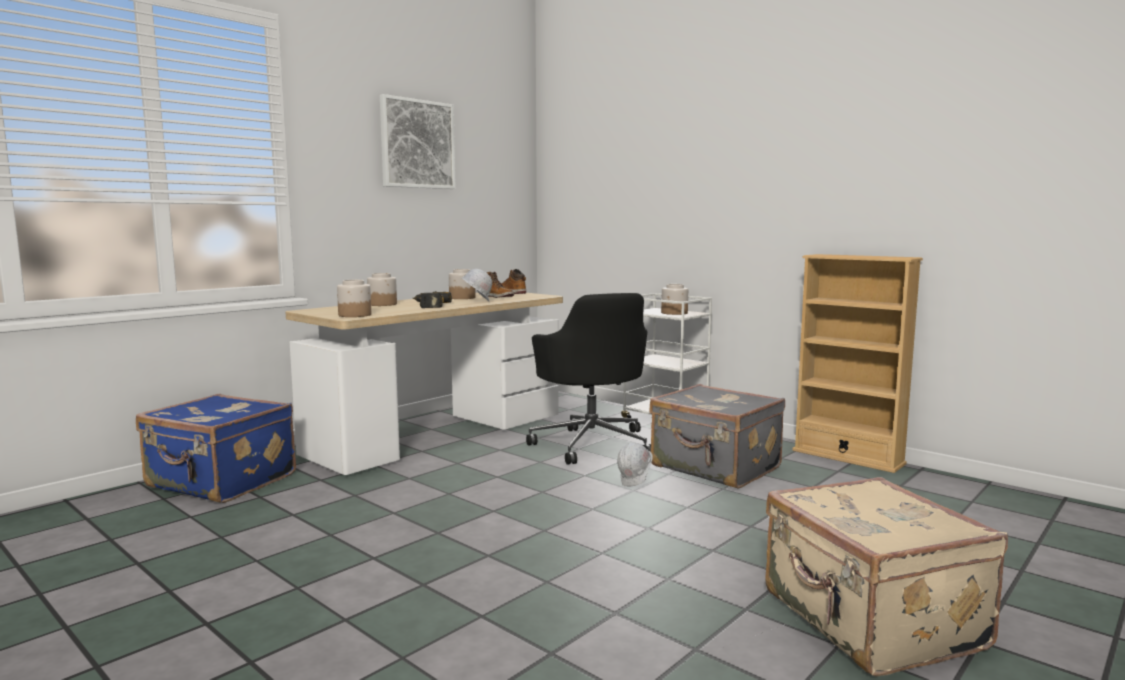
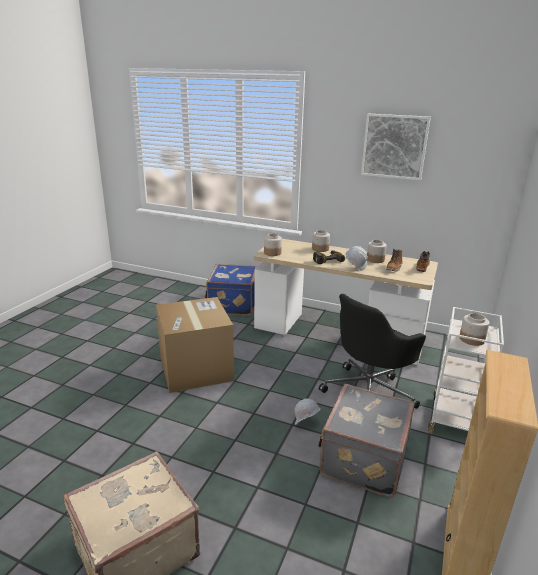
camera: 70 degrees right, 15 degrees up
none -> cardboard box [156,297,234,393]

